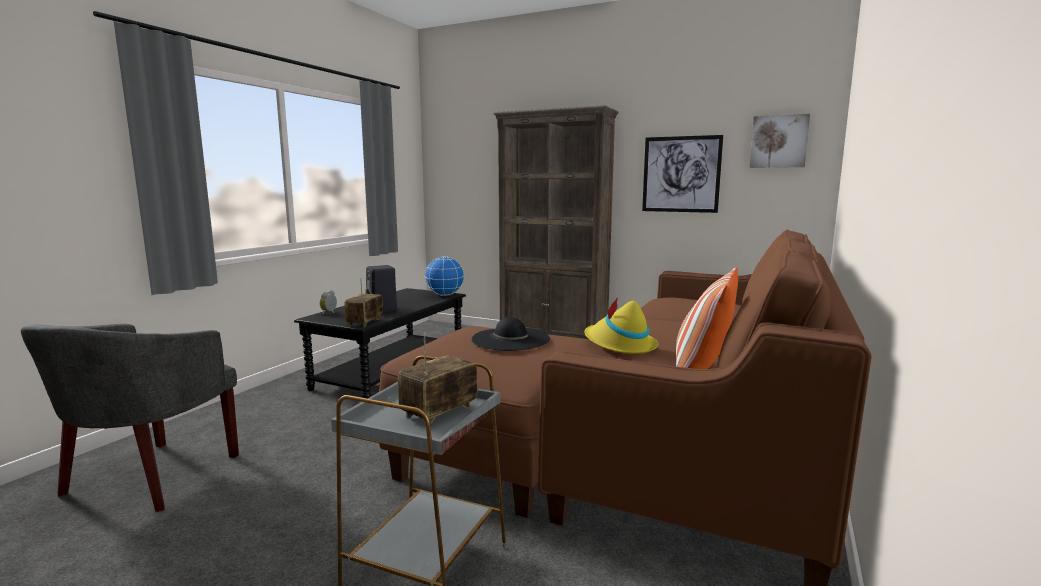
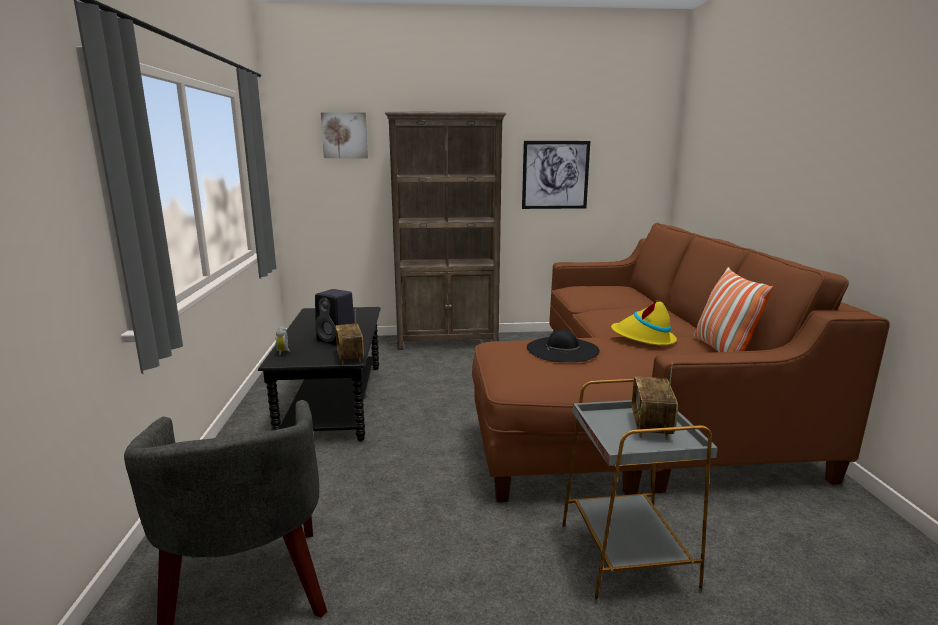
camera: 30 degrees left, 5 degrees up
globe [425,257,464,296] -> none
picture [750,114,810,168] -> picture moved to [321,112,368,158]

